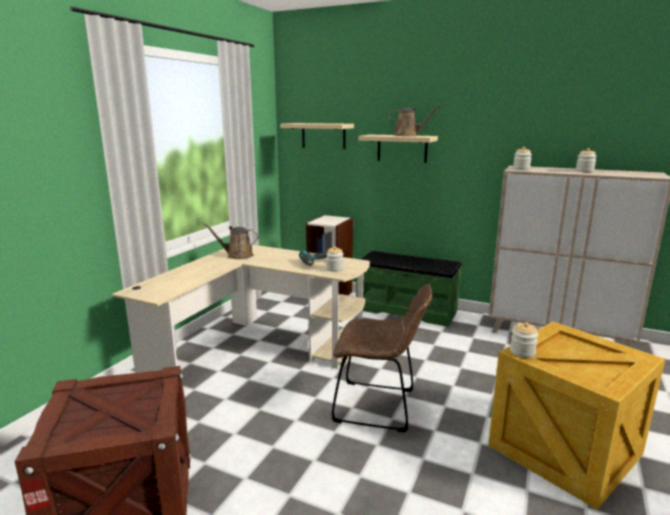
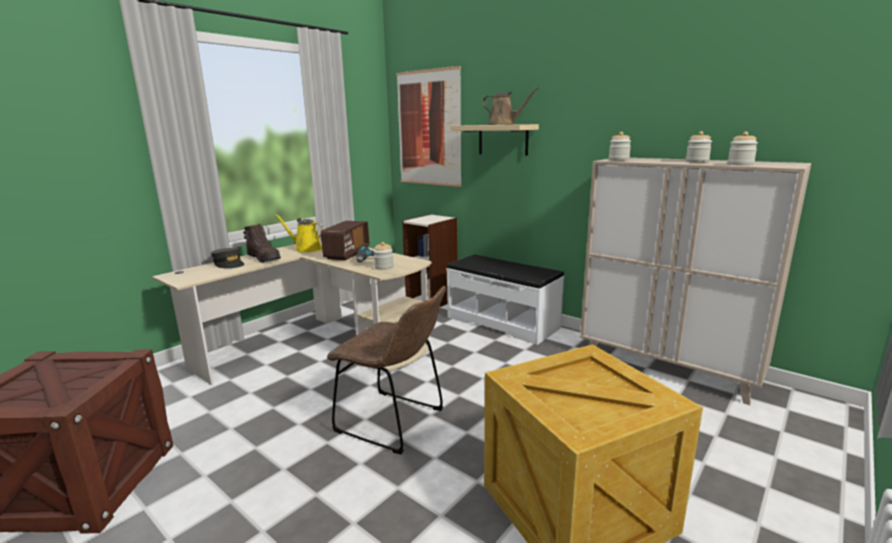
camera: 15 degrees right, 0 degrees up
brown watering can [203,223,259,259] -> yellow watering can [275,214,325,253]
beige shelf [280,123,354,149] -> picture [396,66,462,187]
green bench [356,251,462,327] -> white bench [446,254,564,345]
jar [510,322,538,358] -> jar moved to [728,132,758,166]
none -> grey cap [211,248,244,268]
none -> brown boot [243,224,281,263]
none -> radio [321,221,369,260]

